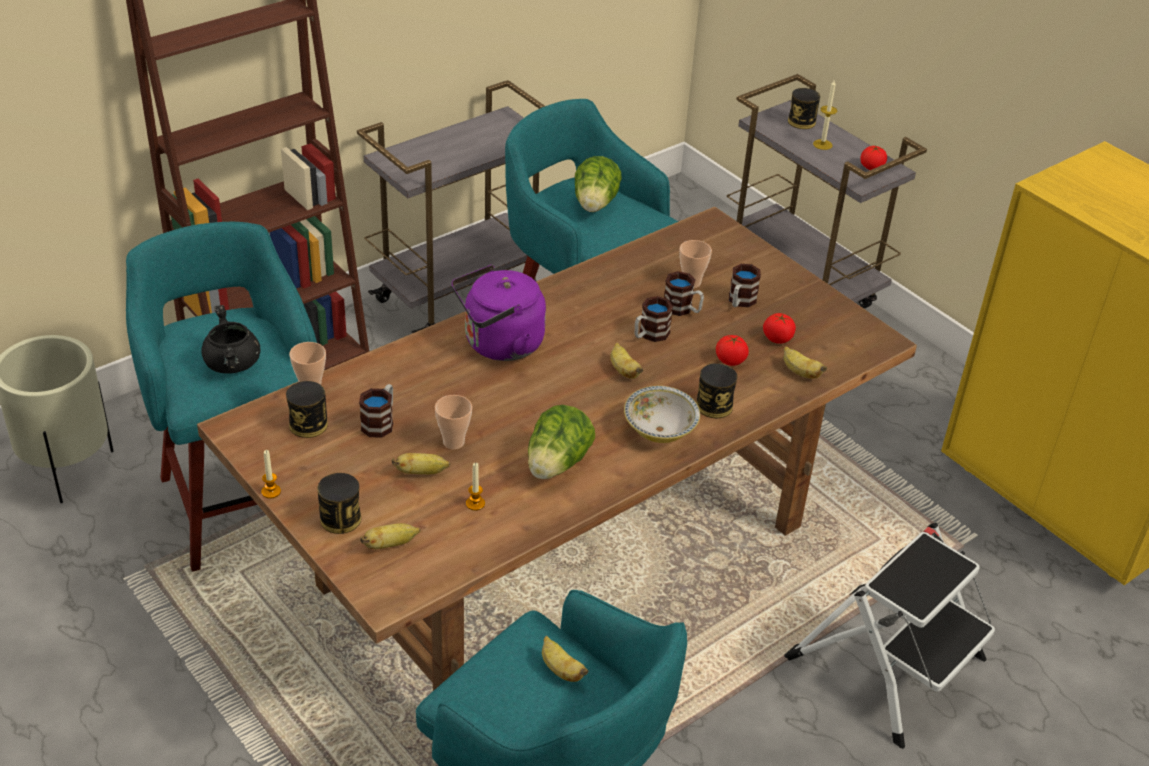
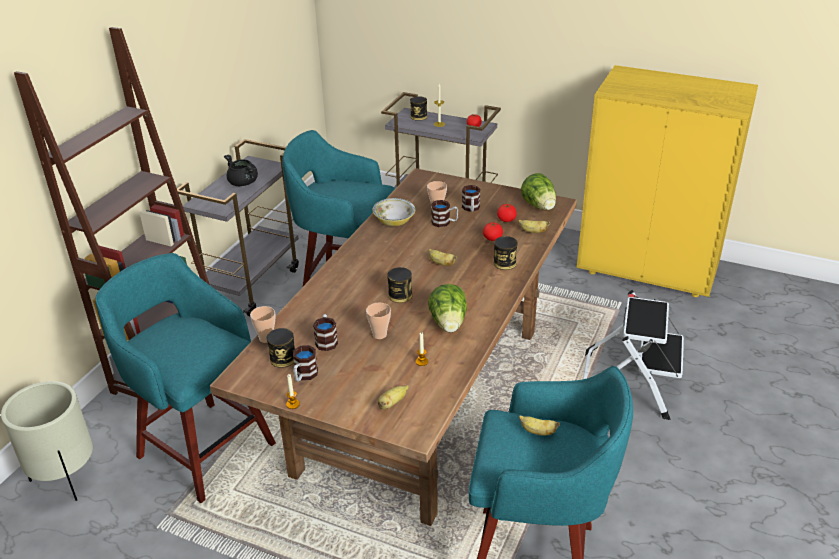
camera: 25 degrees left, 5 degrees down
black cooking pot [202,305,260,374] -> black cooking pot moved to [224,155,258,186]
can [318,473,361,534] -> can moved to [387,267,412,303]
banana [392,453,450,474] -> none
purple kettle [451,265,546,361] -> none
lettuce [575,156,622,212] -> lettuce moved to [521,173,556,210]
bowl [624,386,700,443] -> bowl moved to [372,198,415,226]
mug [635,296,673,342] -> mug moved to [293,345,318,382]

